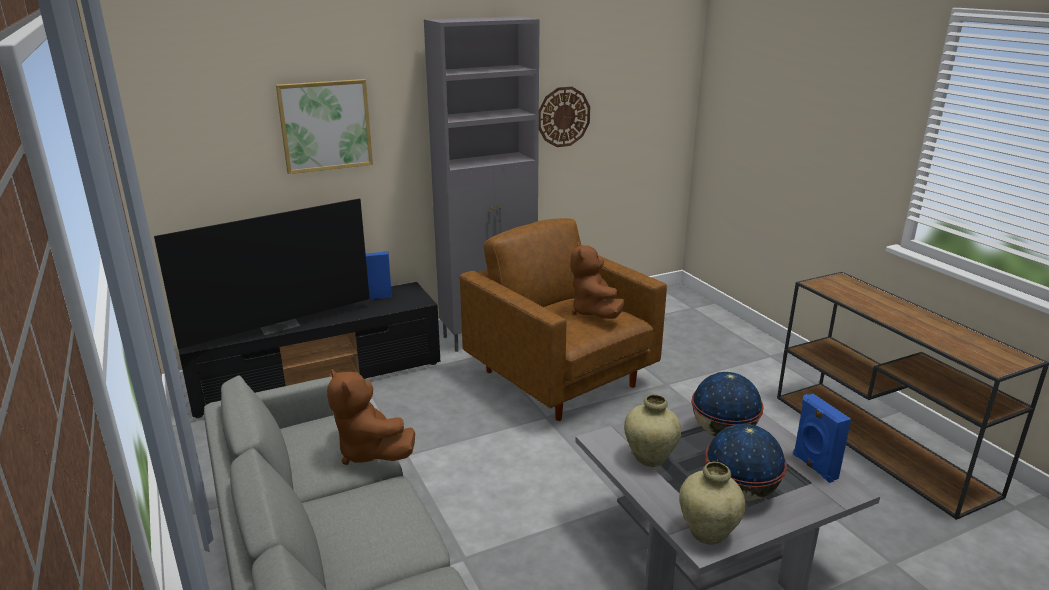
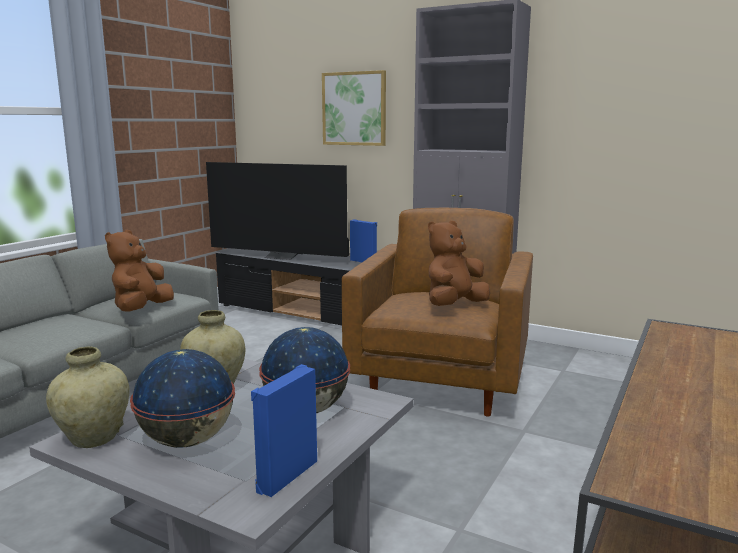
camera: 55 degrees right, 10 degrees down
wall clock [539,87,590,147] -> none

